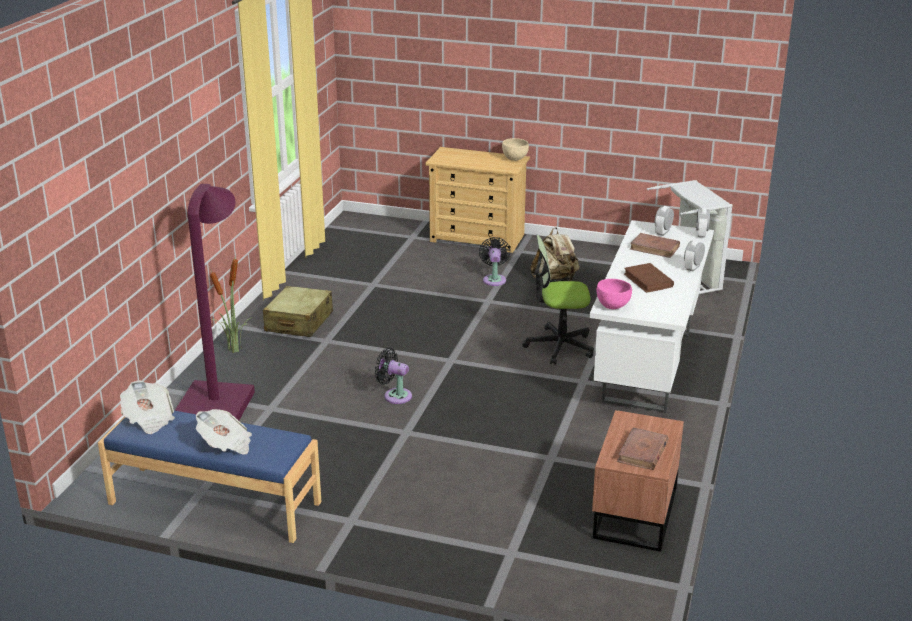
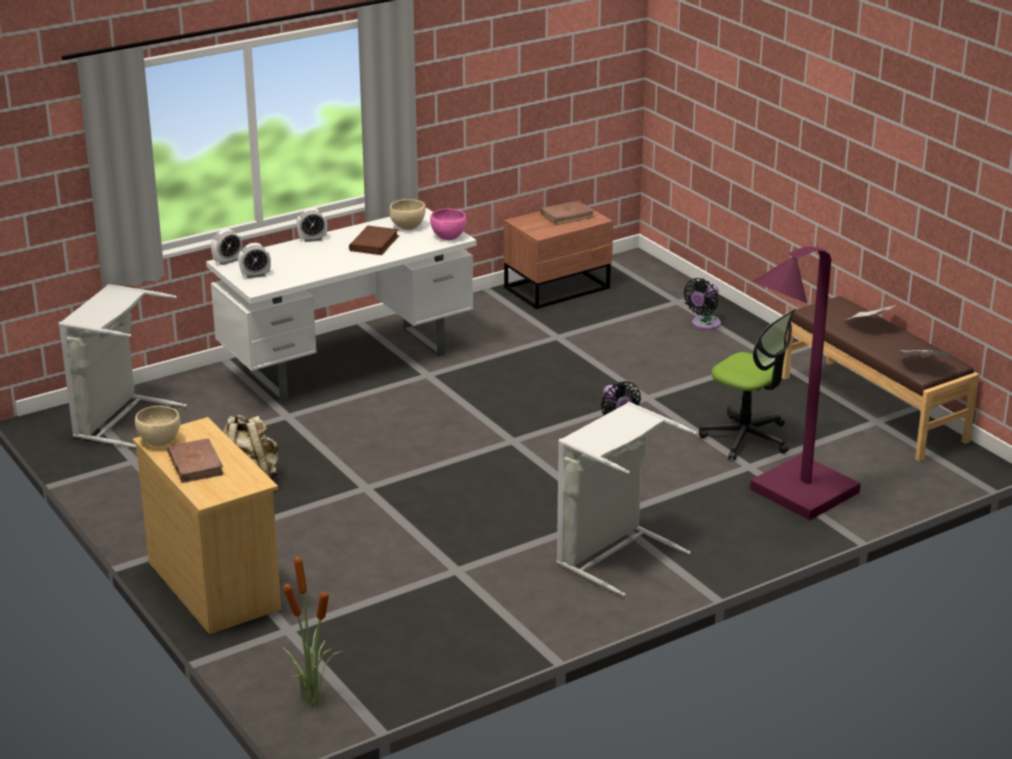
camera: 140 degrees left, 0 degrees up
blue bench [98,411,321,543] -> brown bench [782,296,979,461]
potted plant [210,258,253,353] -> potted plant moved to [282,550,343,707]
beige suitcase [263,286,333,337] -> grey laundry basket [556,401,697,596]
black fan [479,237,511,286] -> black fan moved to [684,278,721,330]
office chair [522,235,594,365] -> office chair moved to [699,309,795,460]
brown book [630,233,680,258] -> brown book moved to [167,438,224,483]
none -> beige bowl [389,199,426,230]

